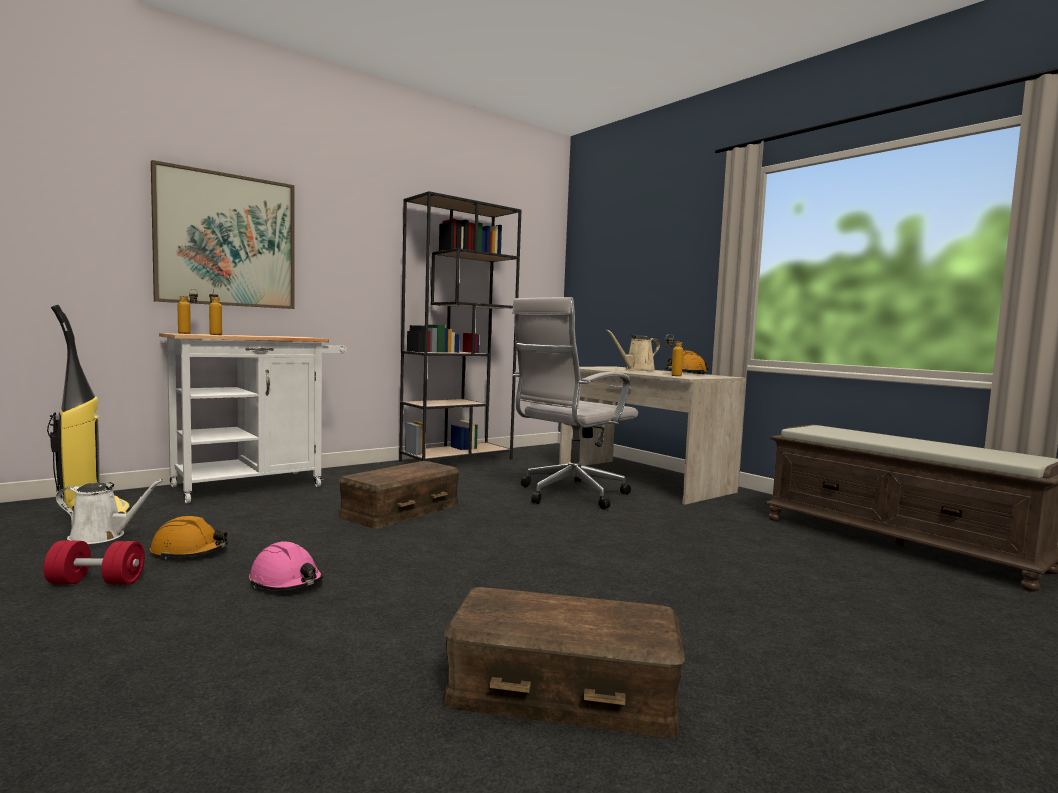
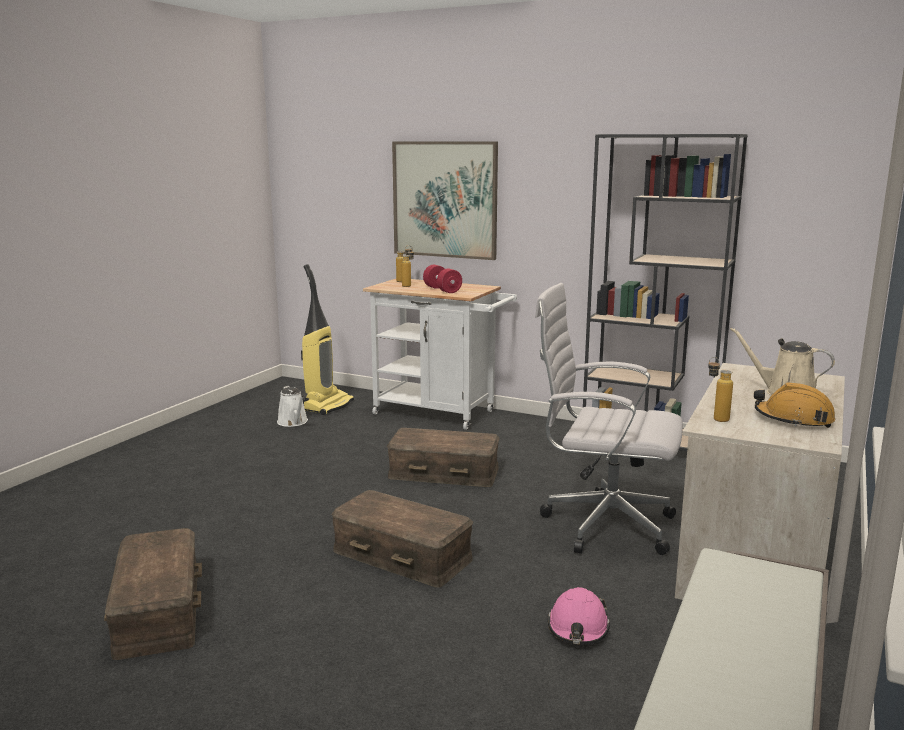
camera: 65 degrees right, 10 degrees up
red dumbbell [44,540,145,584] -> red dumbbell moved to [423,265,462,293]
orange hard hat [150,516,228,560] -> none
pink hard hat [249,541,323,591] -> pink hard hat moved to [548,587,610,645]
none -> brown storage box [331,490,473,588]

